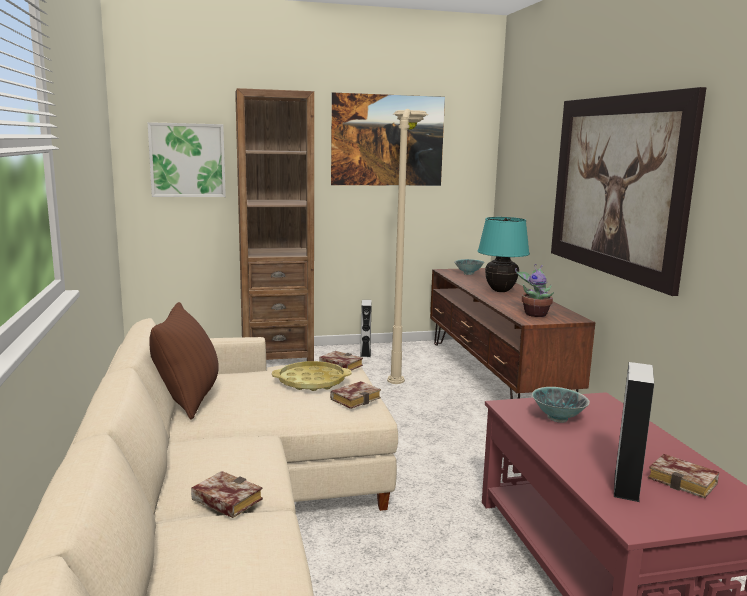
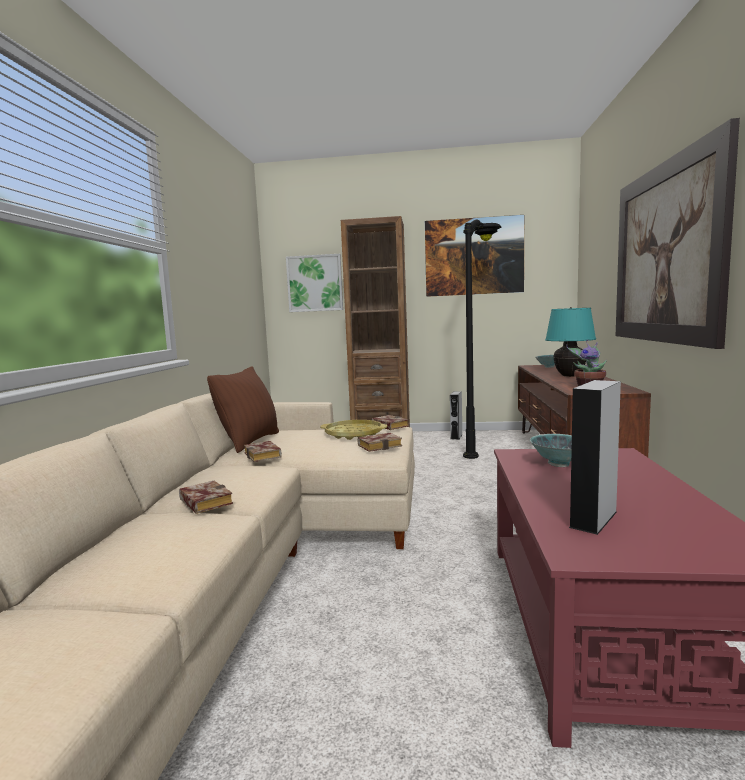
camera: 20 degrees right, 5 degrees down
beige floor lamp [387,109,428,384] -> black floor lamp [463,219,501,459]
book [648,454,719,498] -> book moved to [244,441,282,462]

